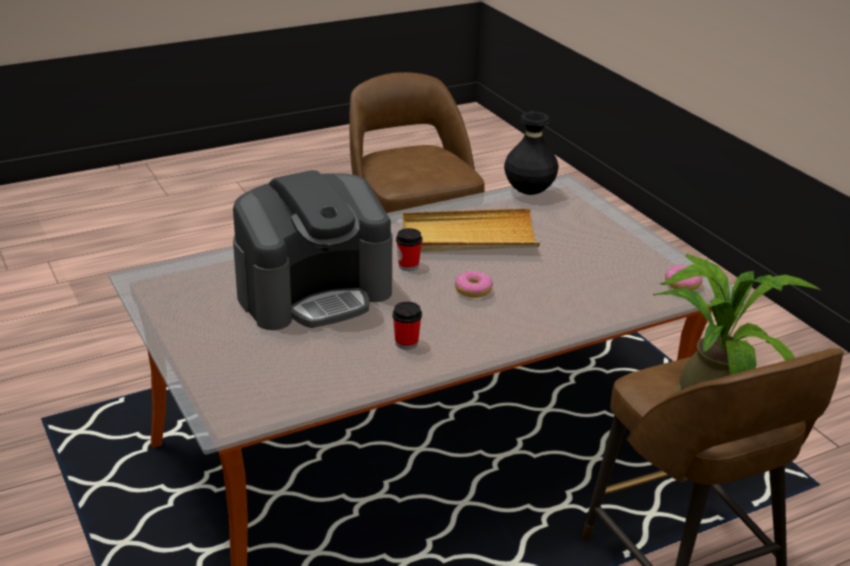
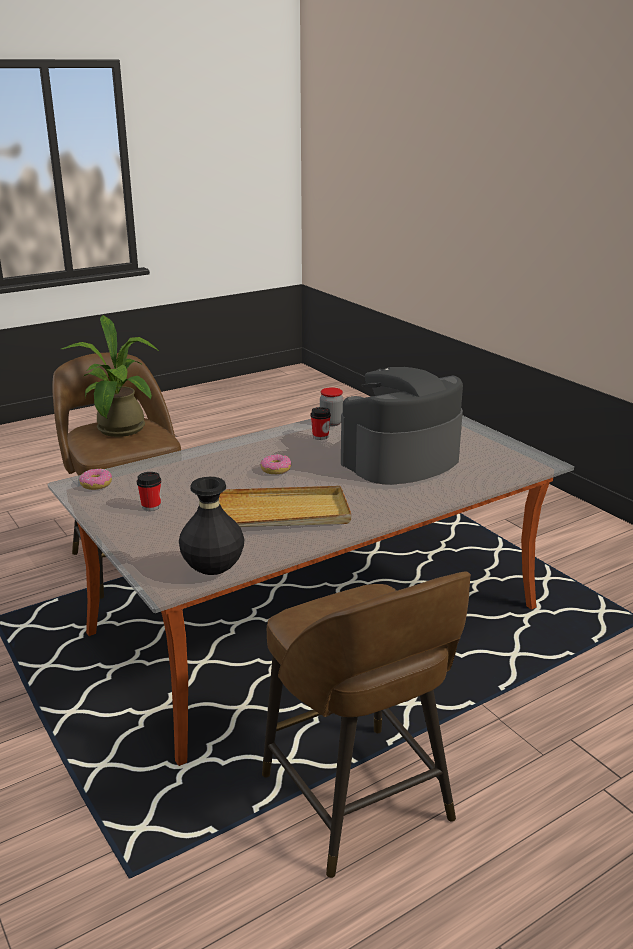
camera: 175 degrees right, 5 degrees down
cup [396,228,422,271] -> cup moved to [137,472,161,511]
none -> jar [320,387,344,426]

